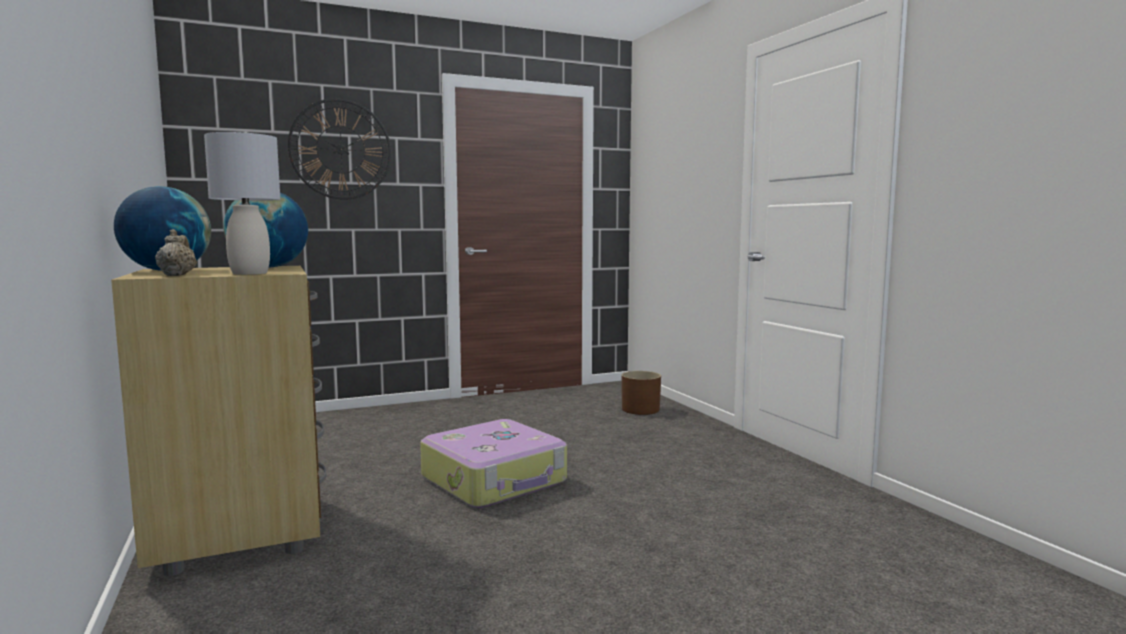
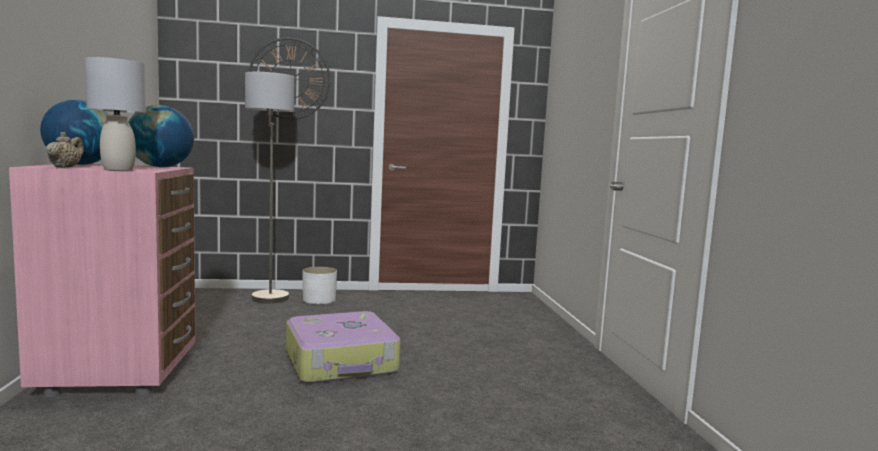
camera: 15 degrees right, 0 degrees up
brown dresser [111,266,326,576] -> pink dresser [9,164,195,397]
brown planter [621,371,661,415] -> none
none -> grey floor lamp [245,72,295,303]
none -> white planter [302,267,337,304]

